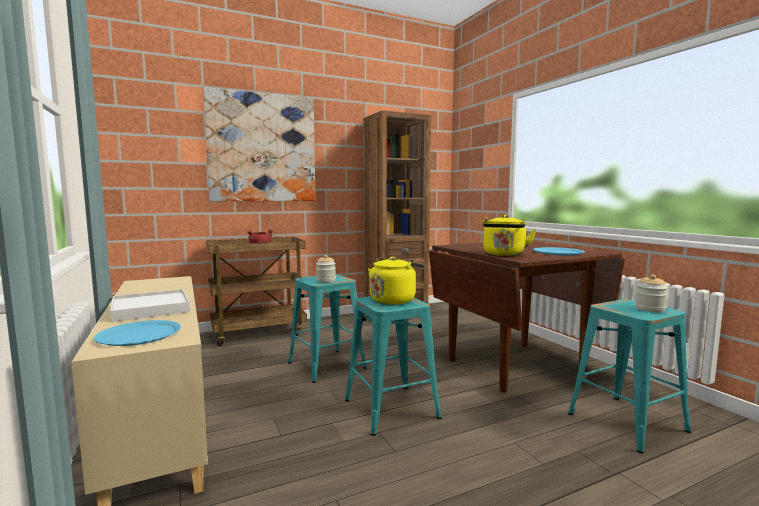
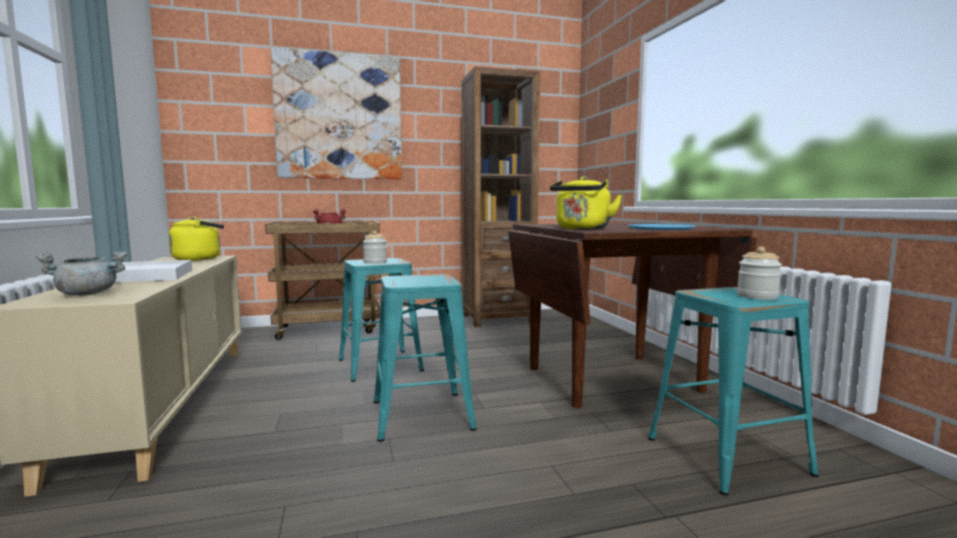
camera: 10 degrees right, 0 degrees up
blue plate [94,320,181,346] -> grey cooking pot [35,251,128,296]
yellow kettle [368,257,425,305] -> yellow kettle moved to [169,217,224,261]

